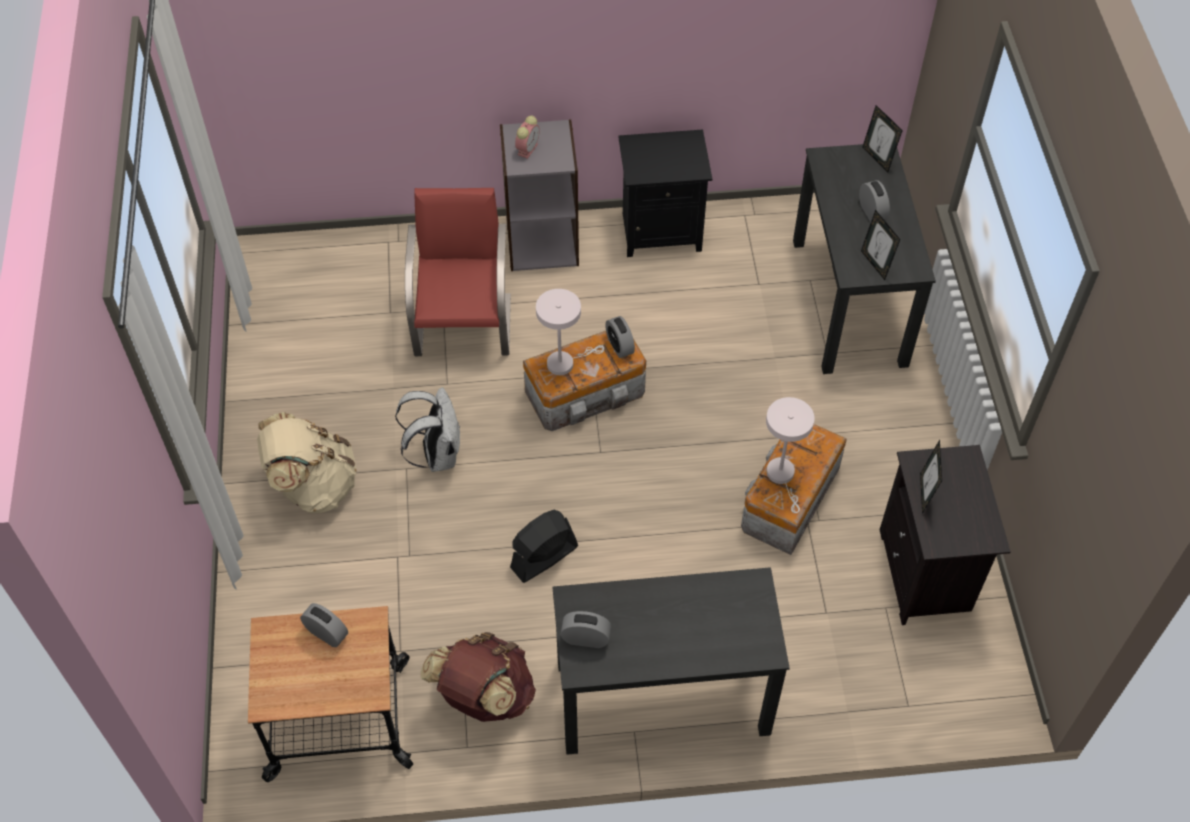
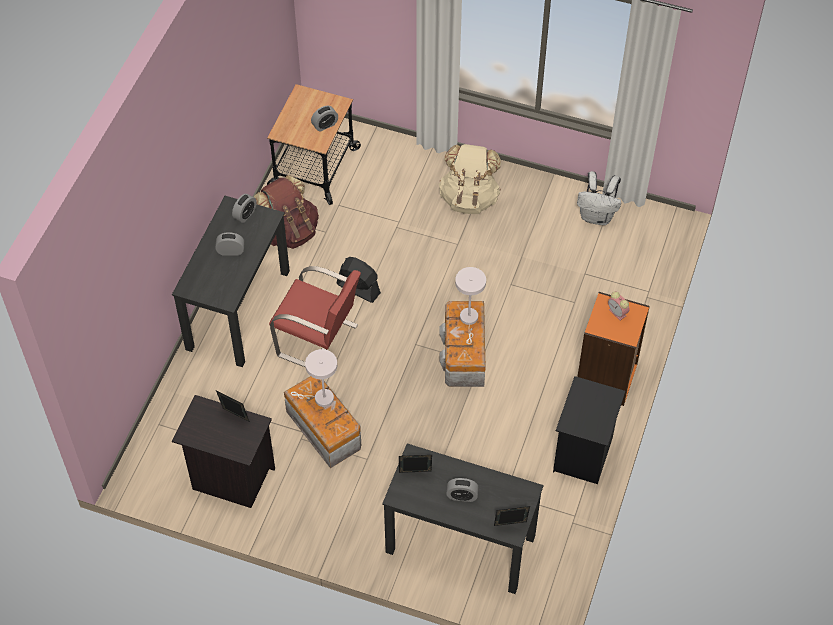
camera: 115 degrees right, 0 degrees up
white backpack [395,387,460,472] -> white backpack moved to [577,171,621,225]
red chair [405,188,511,356] -> red chair moved to [269,266,361,368]
grey bookcase [500,119,579,271] -> orange bookcase [577,292,650,406]
black fan [510,510,578,583] -> black fan turned 45 degrees counterclockwise [336,257,381,303]
alarm clock [605,316,635,358] -> alarm clock moved to [215,232,244,256]

